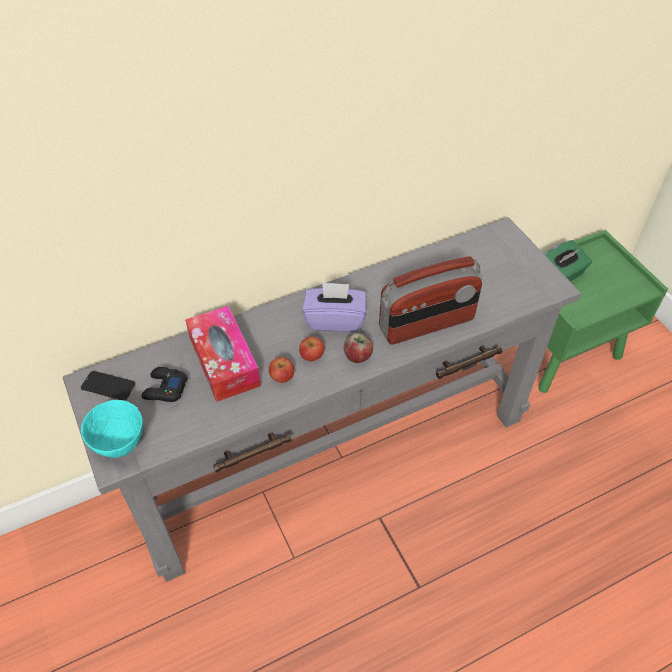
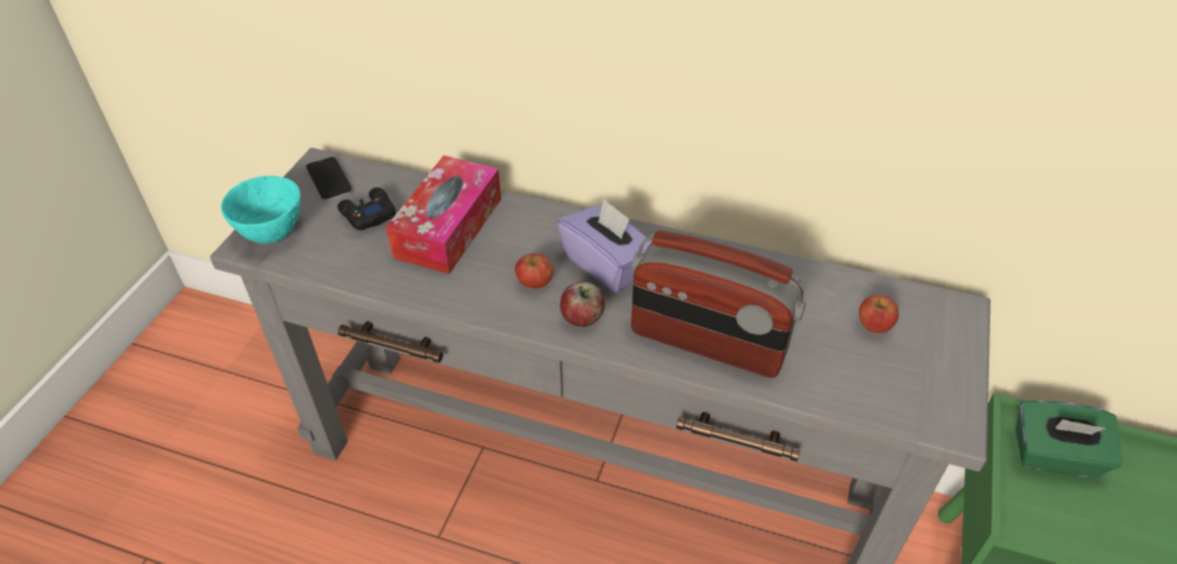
camera: 45 degrees right, 5 degrees down
apple [269,357,294,383] -> apple moved to [859,295,899,333]

